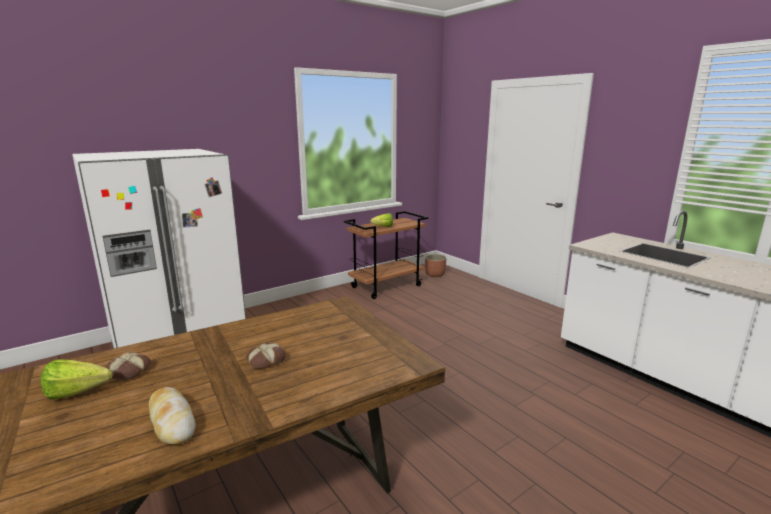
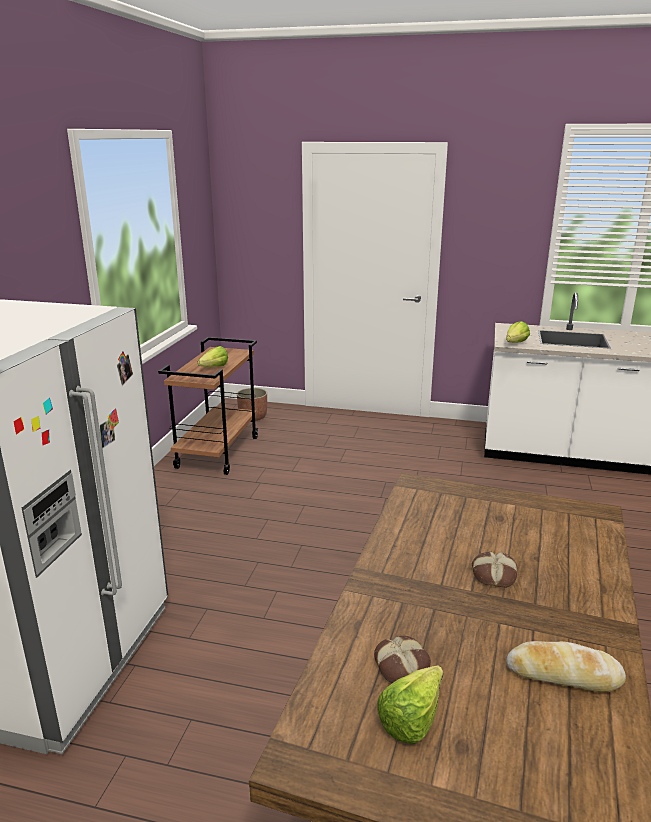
camera: 40 degrees left, 5 degrees up
none -> lettuce [506,321,530,343]

